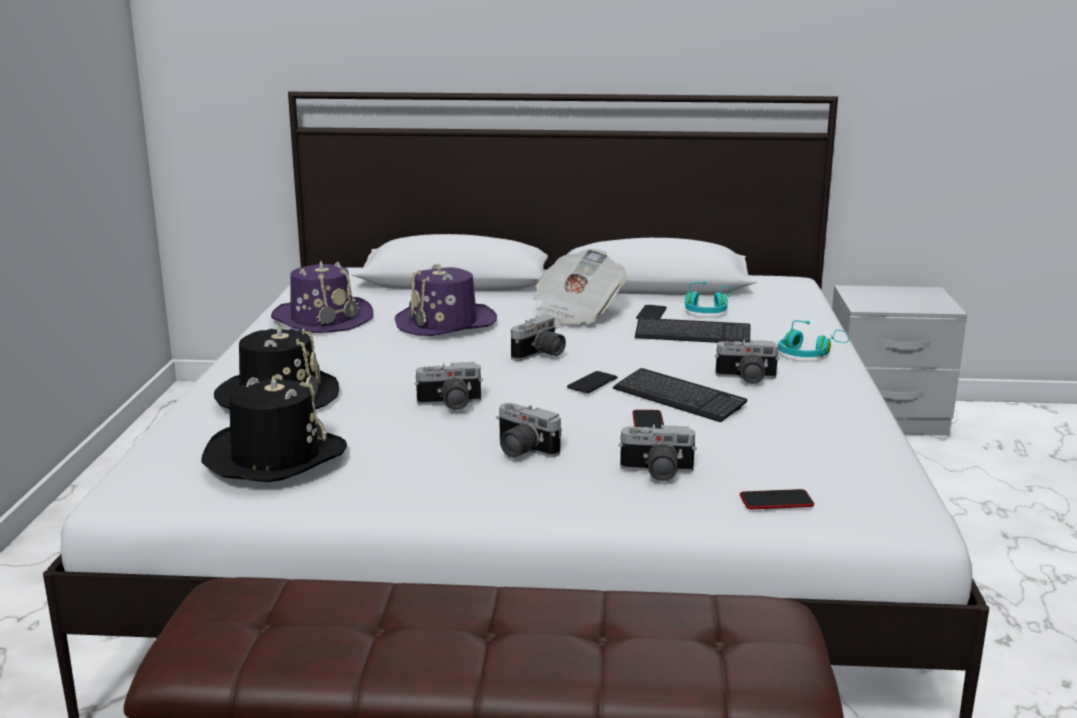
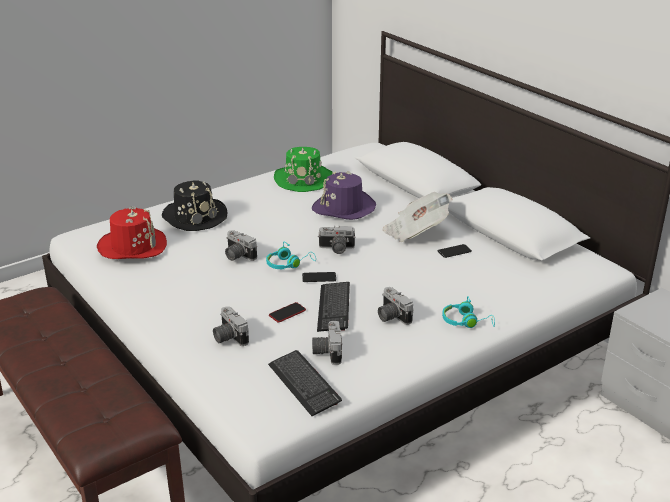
camera: 50 degrees right, 10 degrees up
black hat [201,375,347,482] -> red hat [97,206,167,259]
purple hat [271,261,373,333] -> green hat [274,147,332,192]
camera [496,403,562,458] -> camera moved to [312,321,342,365]
keyboard [635,318,750,343] -> keyboard moved to [268,350,342,416]
turquoise headphones [685,281,733,313] -> turquoise headphones moved to [266,242,316,269]
phone [740,489,814,509] -> none

